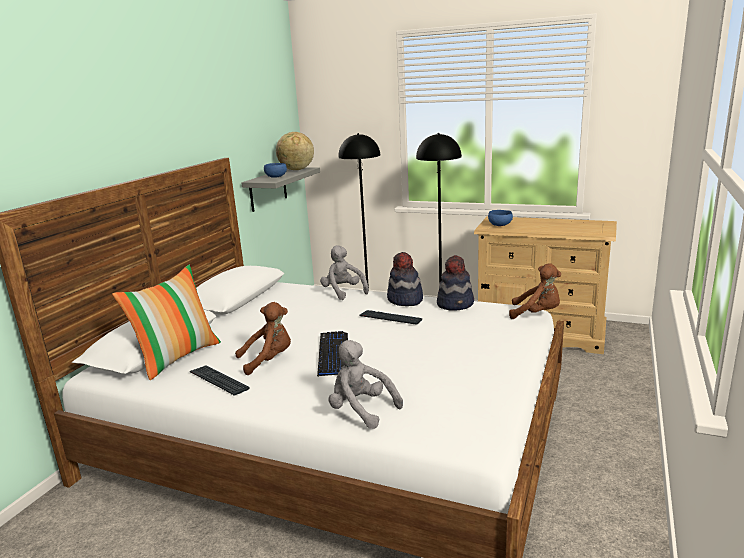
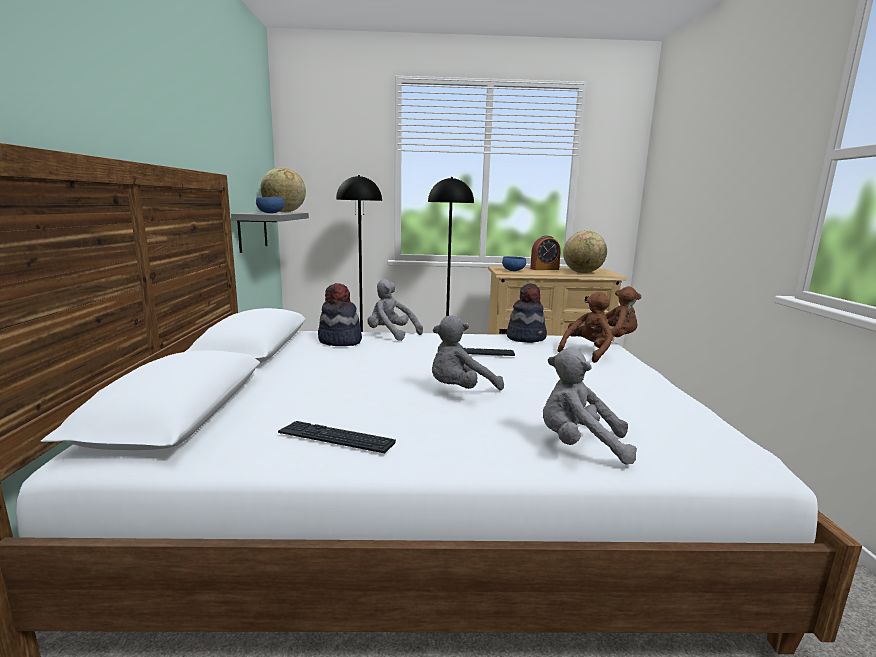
camera: 25 degrees left, 5 degrees down
pillow [112,265,221,380] -> none
brown plush toy [235,302,291,375] -> brown plush toy moved to [558,292,613,363]
keyboard [317,331,348,377] -> grey plush toy [432,315,504,390]
hat [387,252,423,306] -> hat moved to [318,283,362,346]
none -> alarm clock [530,235,561,270]
none -> globe [563,231,607,273]

